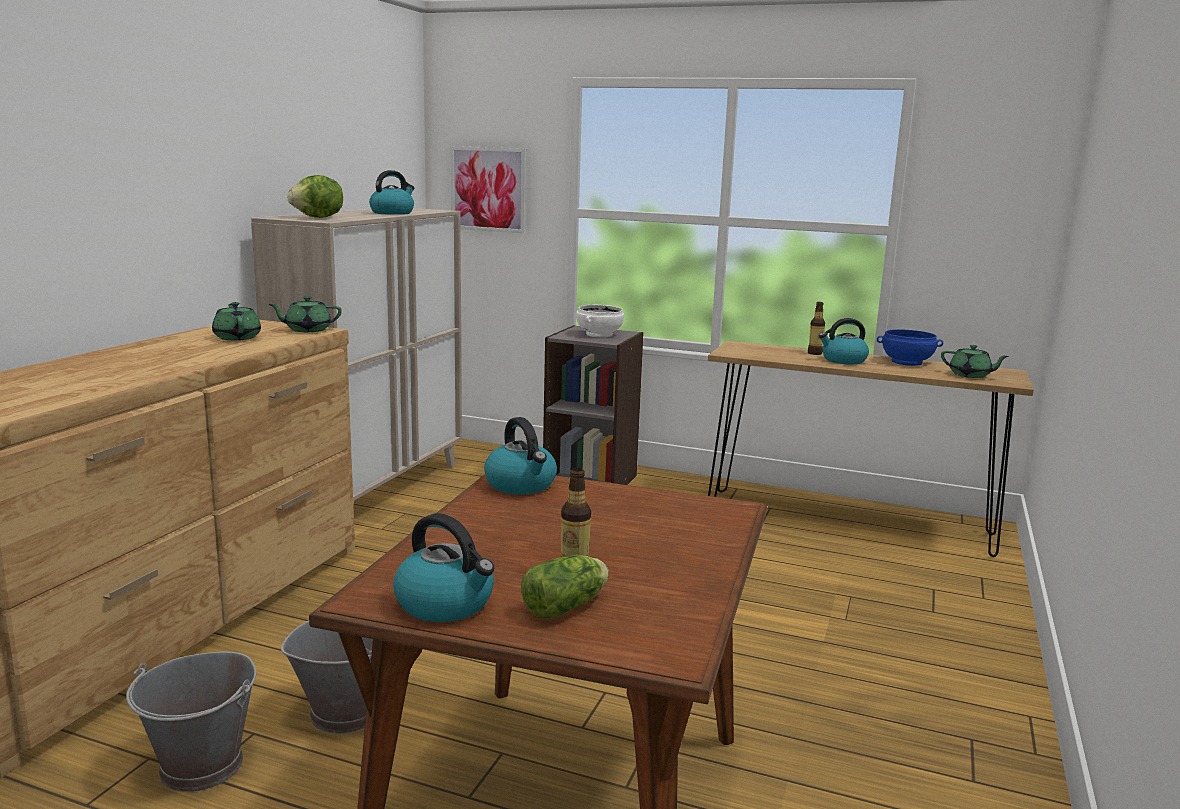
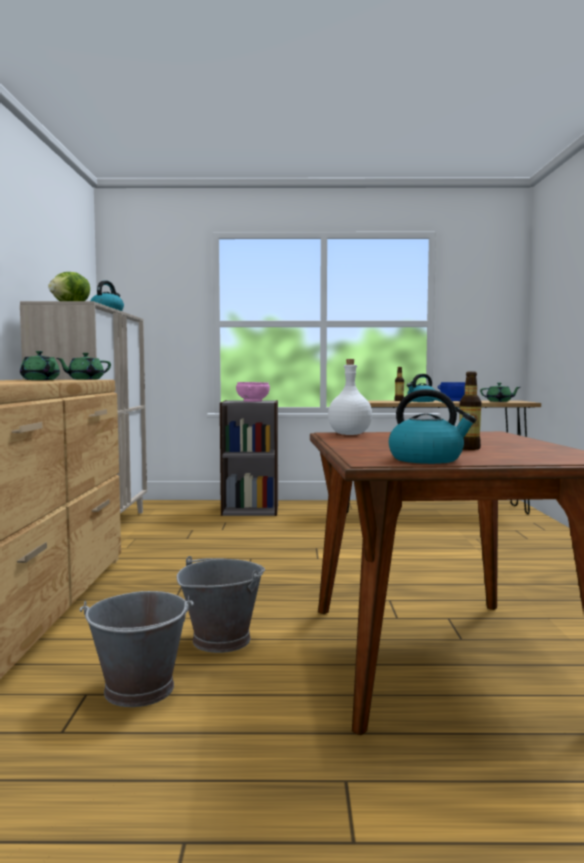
camera: 20 degrees left, 10 degrees down
picture [450,146,527,233] -> none
kettle [484,417,557,495] -> white bottle [328,359,372,435]
lettuce [521,555,609,619] -> none
white bowl [576,305,624,337] -> pink bowl [236,382,270,402]

